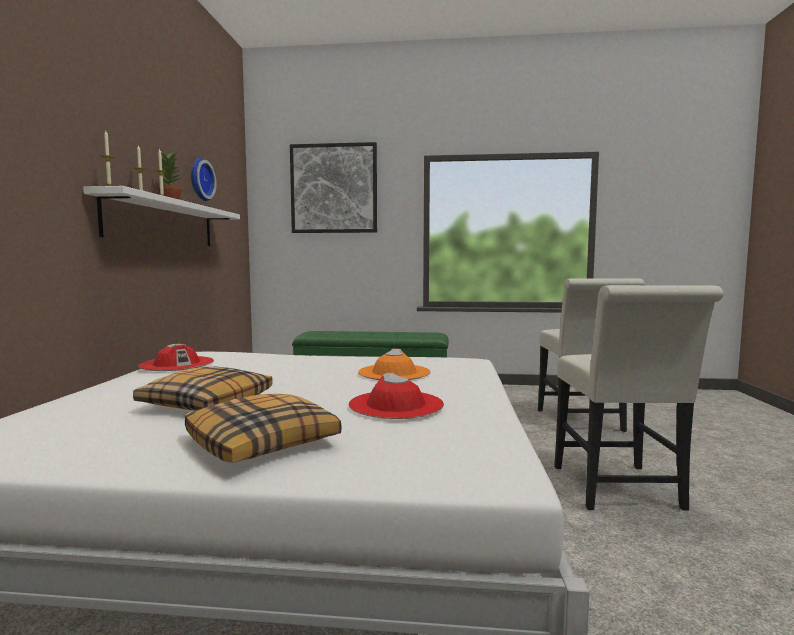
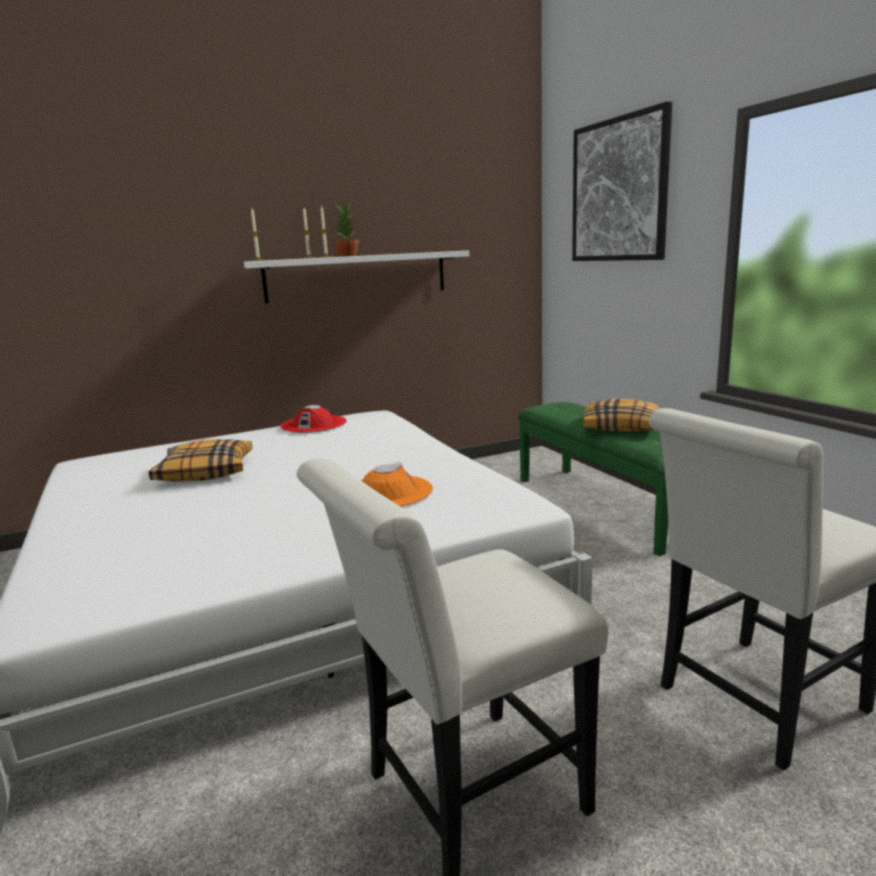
camera: 60 degrees right, 10 degrees up
pillow [185,394,341,463] -> pillow moved to [583,399,659,432]
wall clock [191,158,217,201] -> none
red hat [349,373,444,419] -> none

